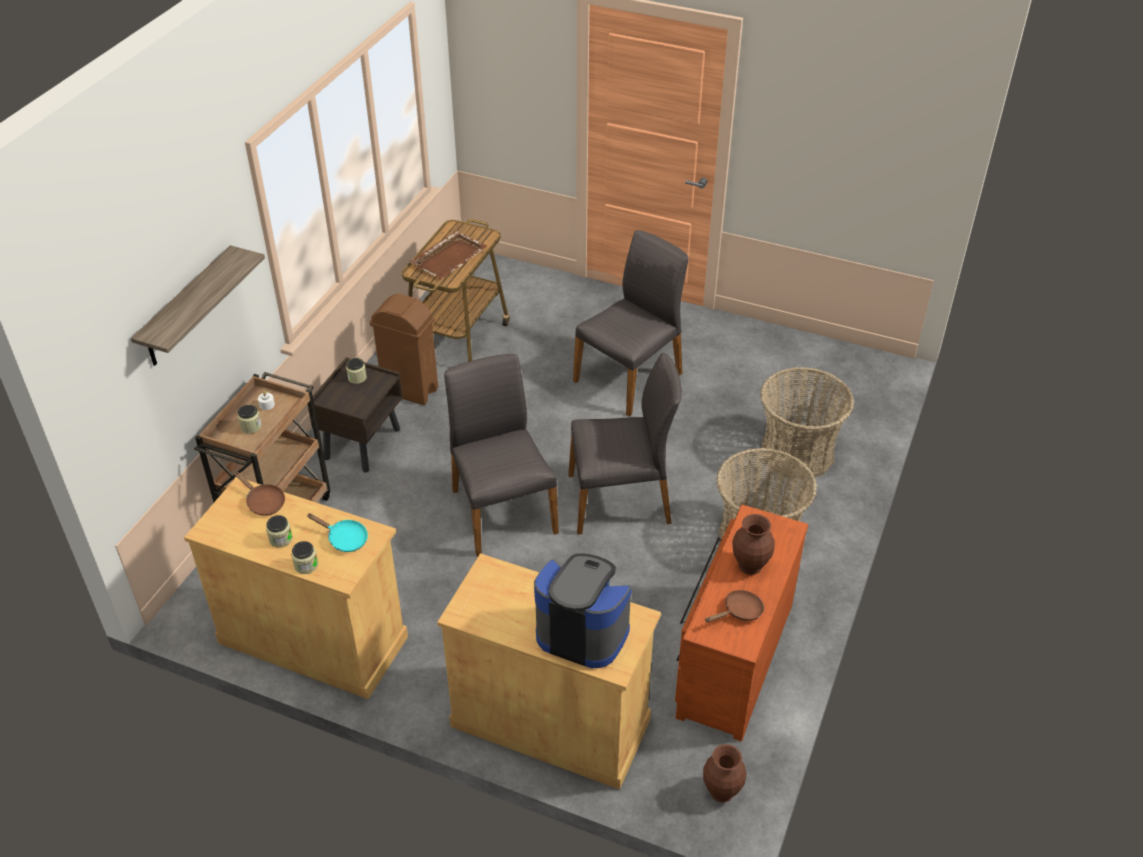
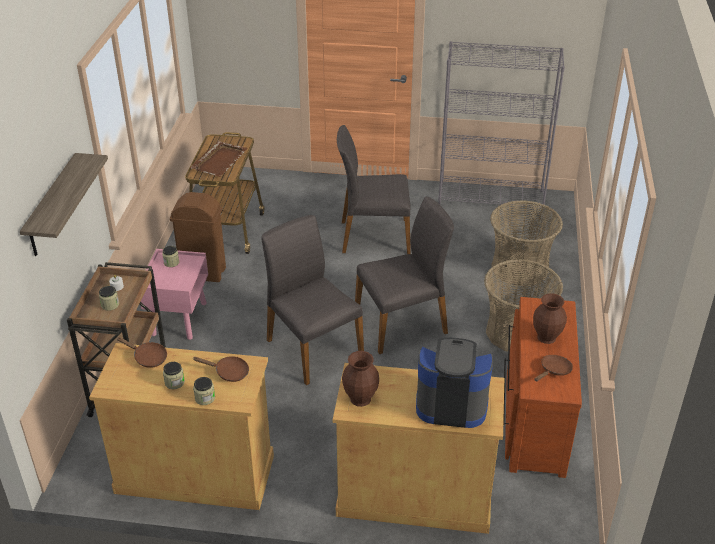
camera: 15 degrees left, 5 degrees down
turquoise frying pan [307,513,368,552] -> brown frying pan [193,356,249,382]
brown nightstand [308,357,403,472] -> pink nightstand [141,249,208,340]
grey chair [573,230,689,416] -> grey chair turned 120 degrees counterclockwise [337,125,411,254]
brown vase [703,744,746,802] -> brown vase moved to [342,351,379,407]
none -> grey bookcase [438,41,565,212]

